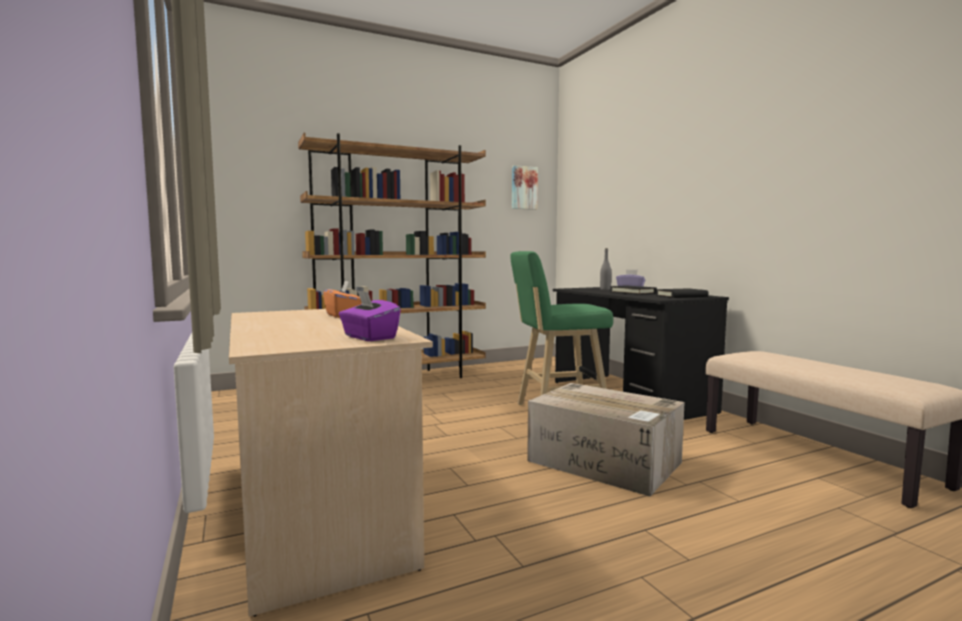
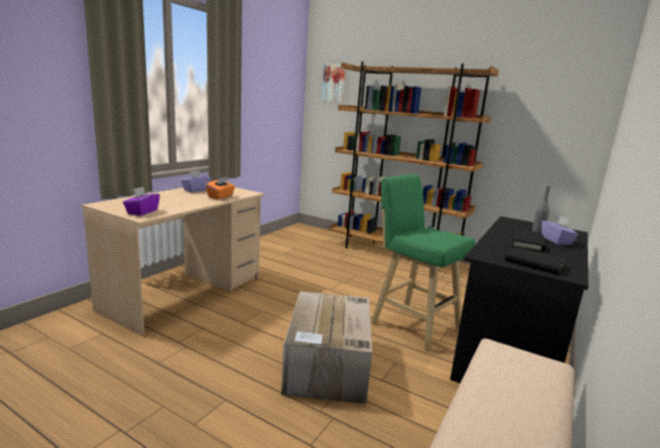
camera: 55 degrees right, 10 degrees up
picture [512,165,538,210] -> picture moved to [322,64,346,102]
none -> purple tissue box [181,170,211,192]

